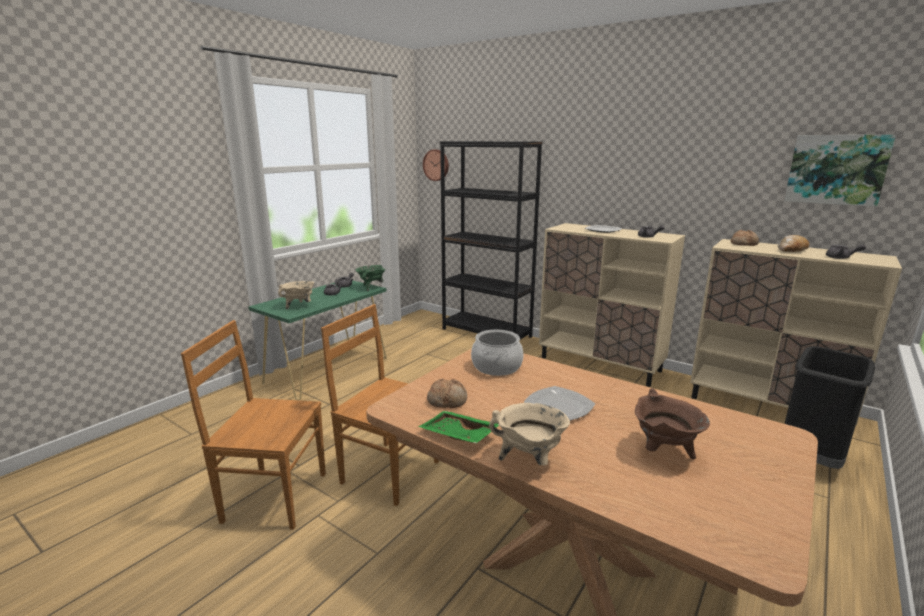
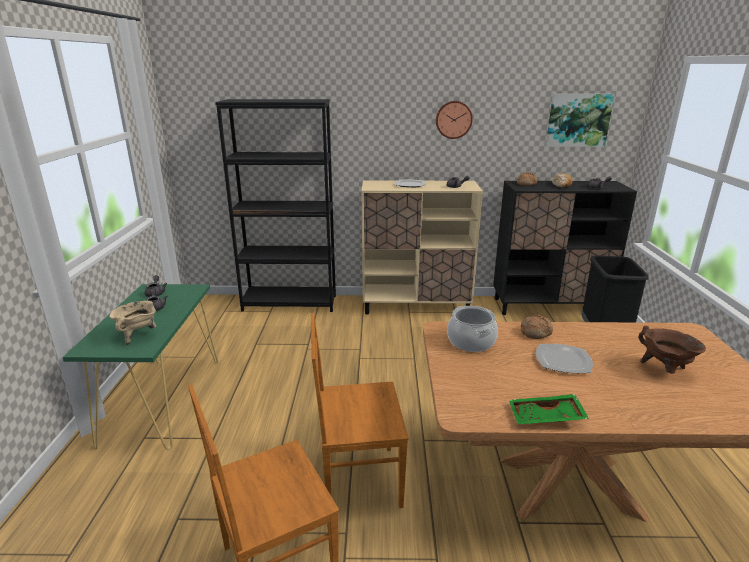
camera: 35 degrees left, 5 degrees up
green cooking pot [356,265,386,292] -> none
wall clock [423,149,449,181] -> wall clock moved to [436,101,473,139]
bread [427,379,467,408] -> bread moved to [521,314,553,339]
beige cooking pot [489,403,570,466] -> none
beige cabinet [690,239,902,425] -> black cabinet [493,181,637,315]

